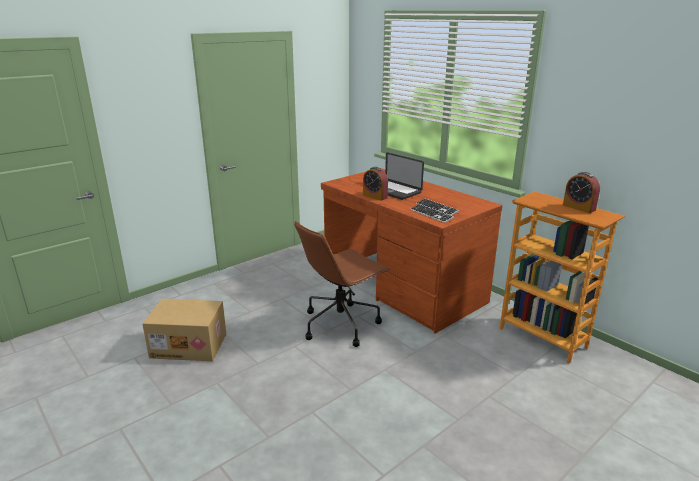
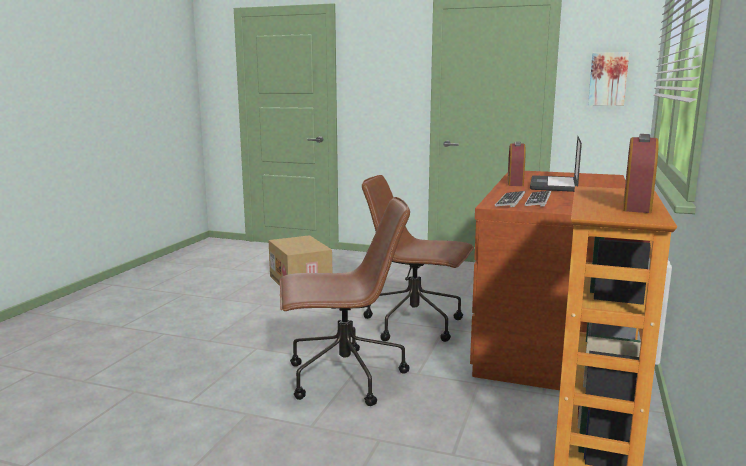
camera: 60 degrees right, 10 degrees down
none -> brown office chair [280,197,410,406]
none -> picture [588,52,629,106]

